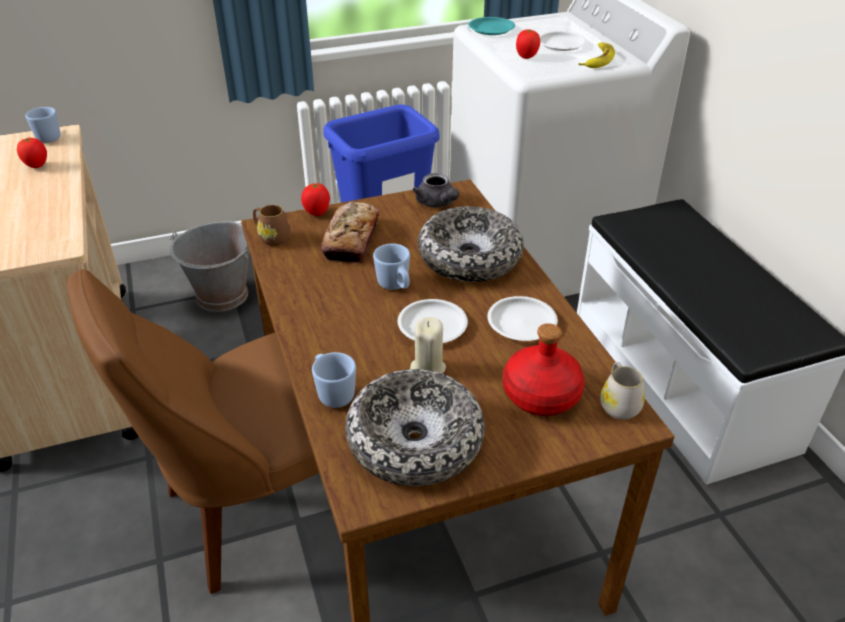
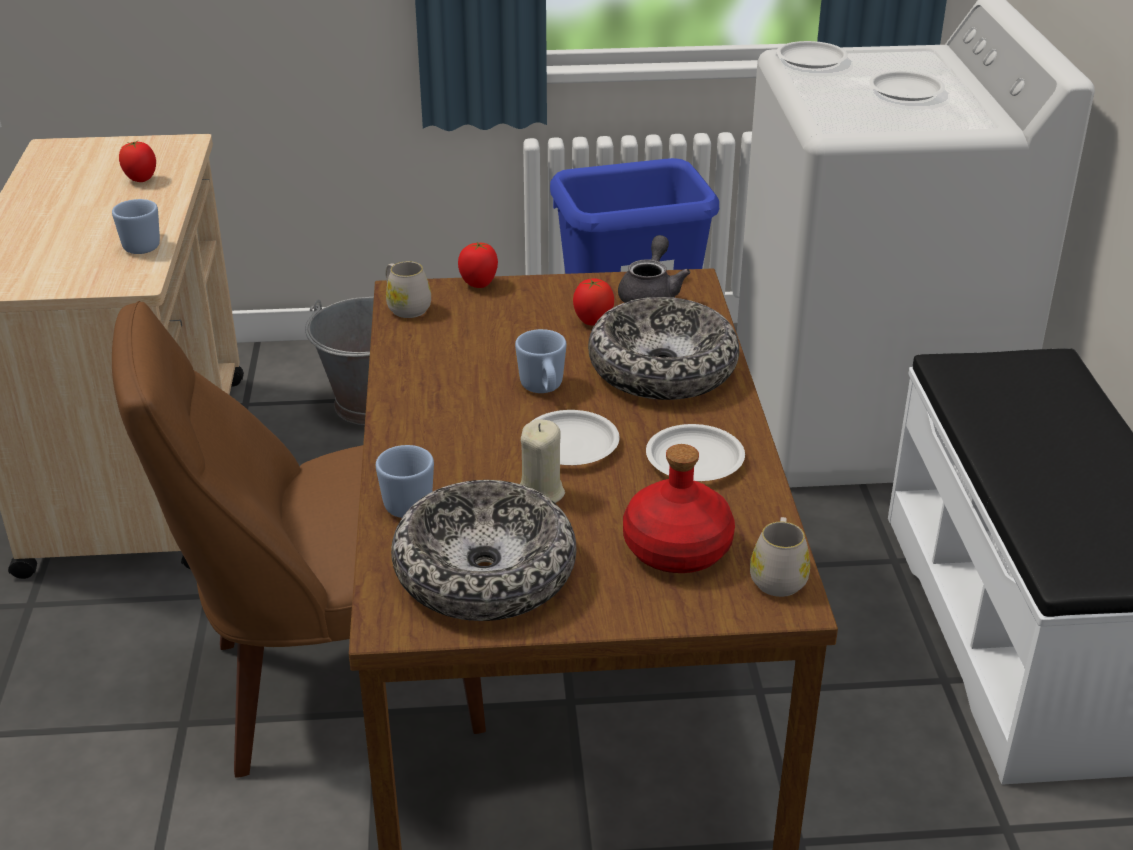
camera: 15 degrees right, 5 degrees down
blue mug [25,107,60,143] -> blue mug moved to [112,199,160,254]
brown mug [253,205,291,246] -> white mug [386,261,431,318]
bread [321,202,379,263] -> none
grey teapot [413,173,459,208] -> grey teapot turned 150 degrees counterclockwise [618,235,690,303]
turquoise plate [468,17,515,35] -> white plate [776,41,848,68]
tomato [516,29,540,59] -> tomato moved to [573,278,614,326]
banana [578,42,615,68] -> none

